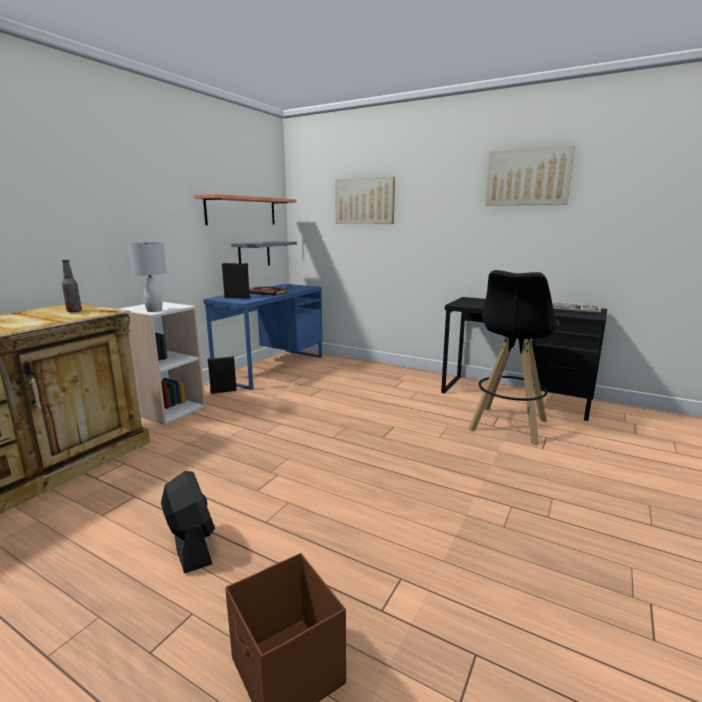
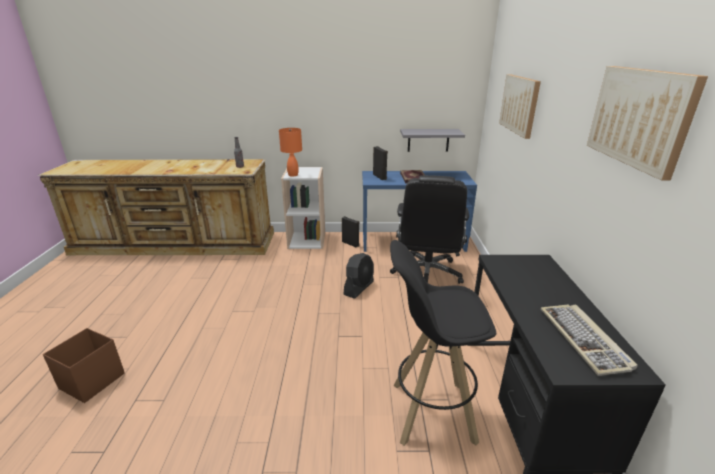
camera: 60 degrees right, 10 degrees up
white table lamp [128,242,167,312] -> orange table lamp [279,128,302,177]
black fan [161,471,215,574] -> black fan moved to [343,253,374,299]
shelf [194,194,297,225] -> none
none -> black office chair [390,175,469,284]

